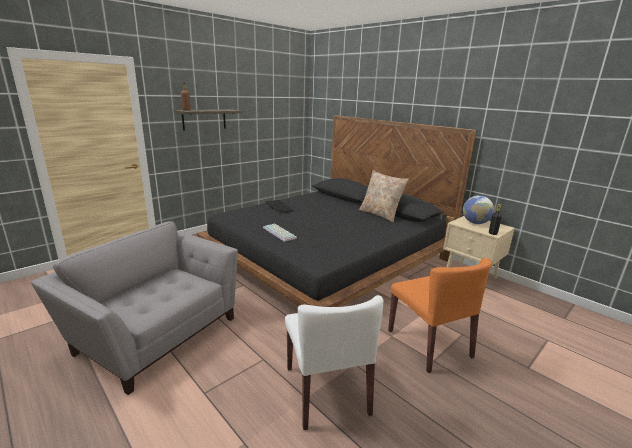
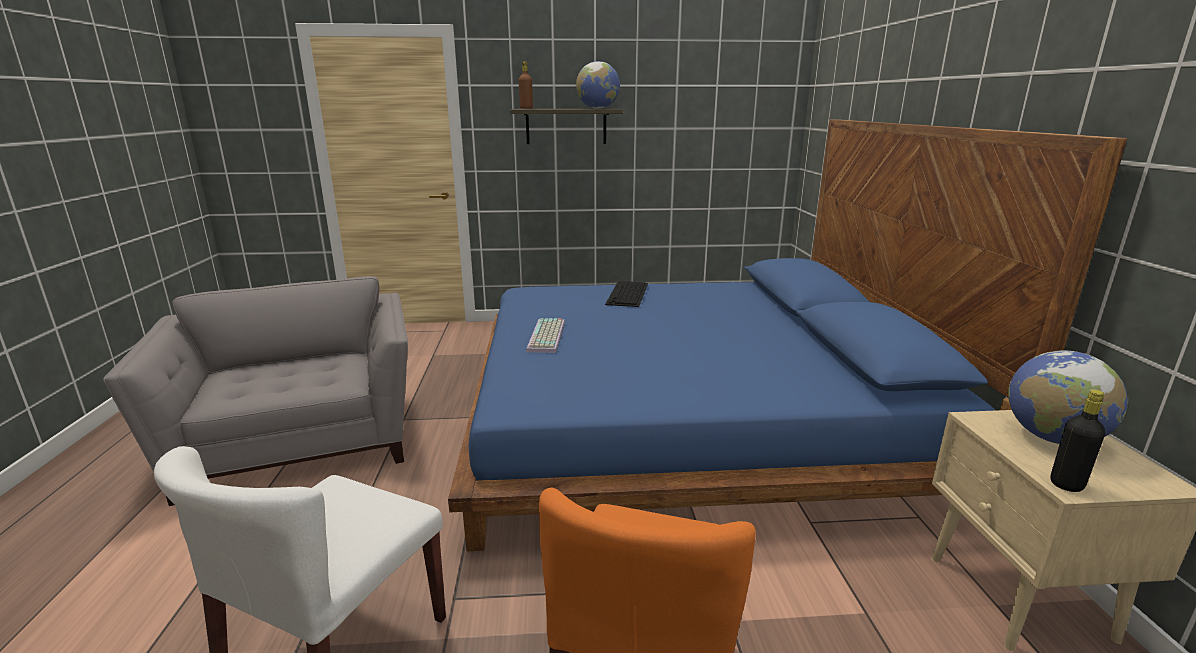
camera: 40 degrees right, 0 degrees up
black bed [197,115,477,307] -> blue bed [448,119,1127,551]
beige pillow [359,170,409,222] -> none
none -> globe [576,61,620,109]

